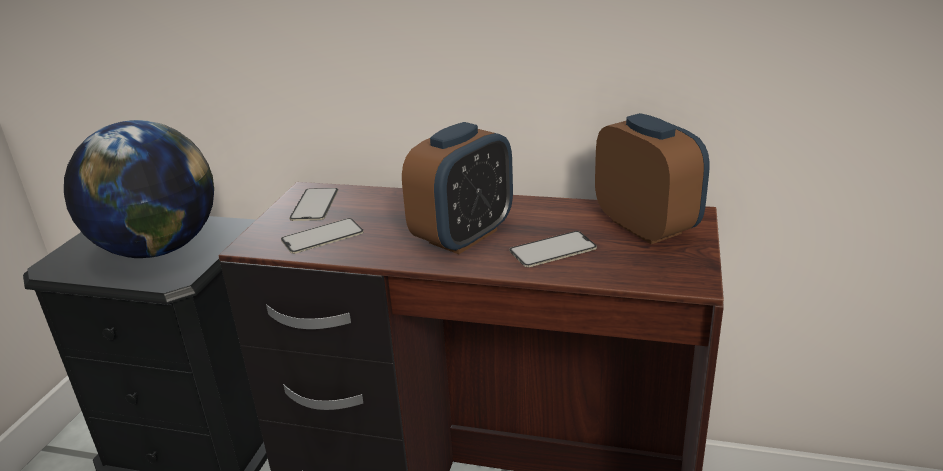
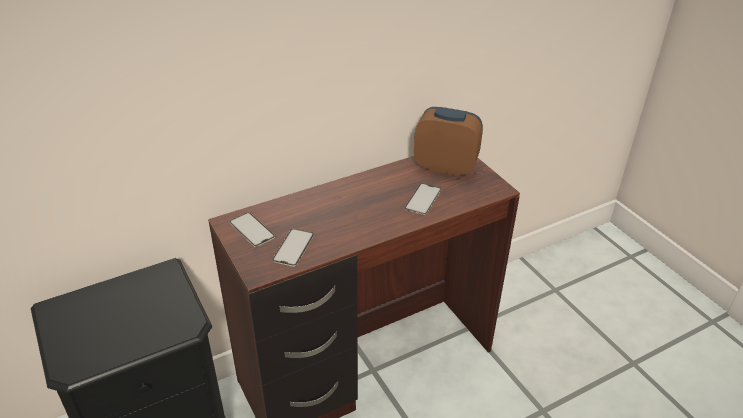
camera: 45 degrees left, 10 degrees up
globe [64,120,214,258] -> none
alarm clock [402,122,513,254] -> none

